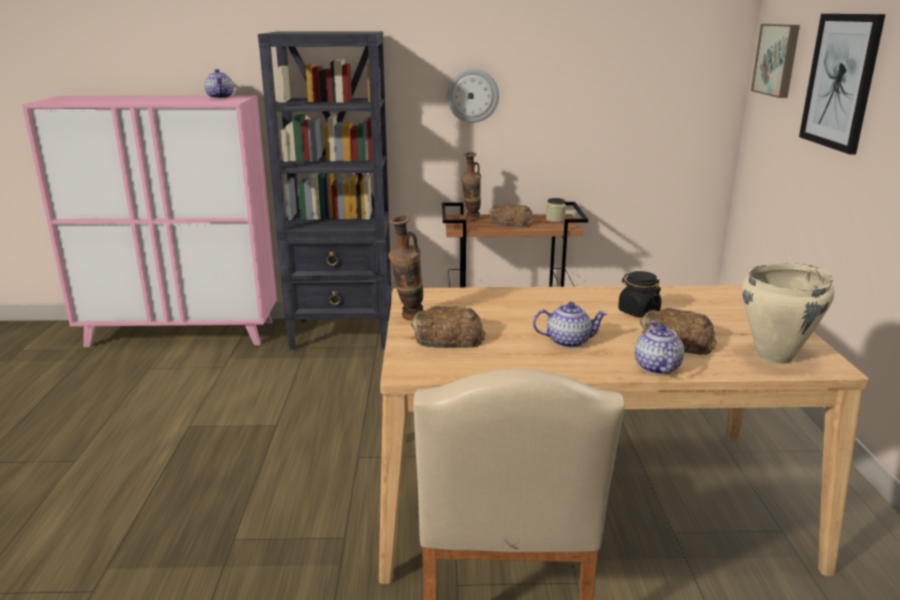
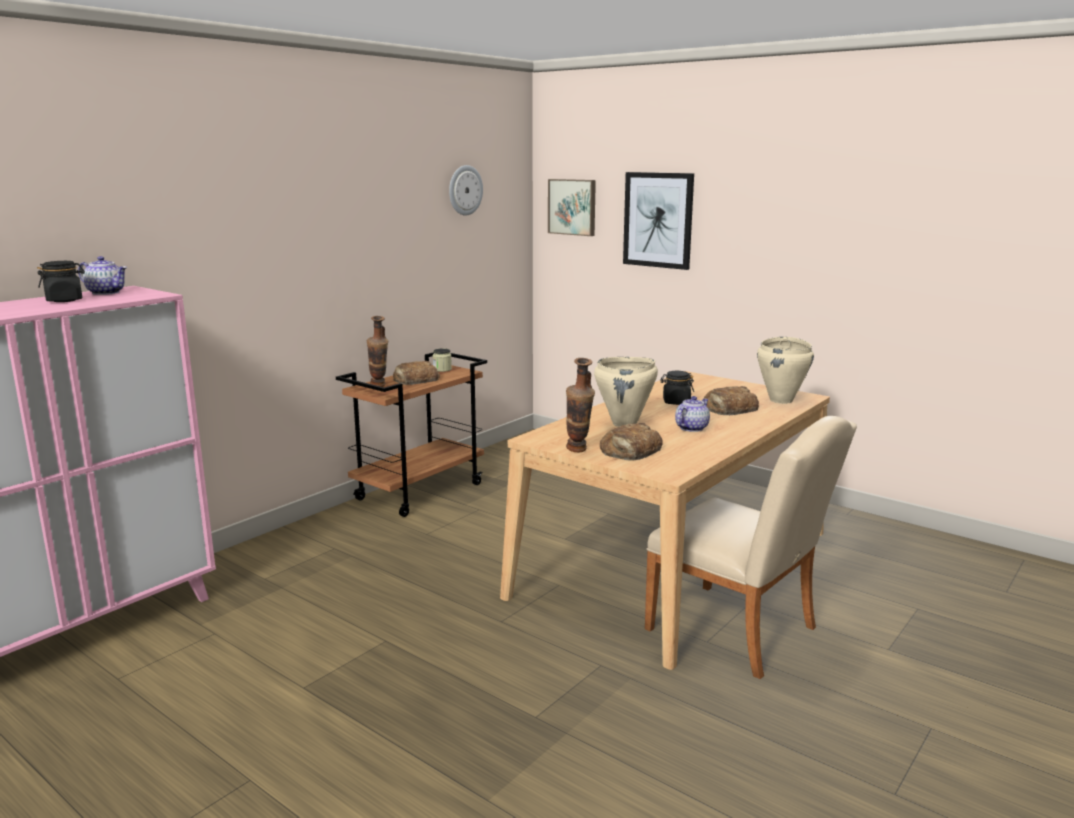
camera: 50 degrees left, 5 degrees down
black bookcase [258,31,391,350] -> none
wall clock [447,69,499,123] -> wall clock moved to [449,165,483,216]
teapot [635,321,684,375] -> none
none -> black jar [37,261,85,302]
none -> beige cooking pot [594,357,658,427]

